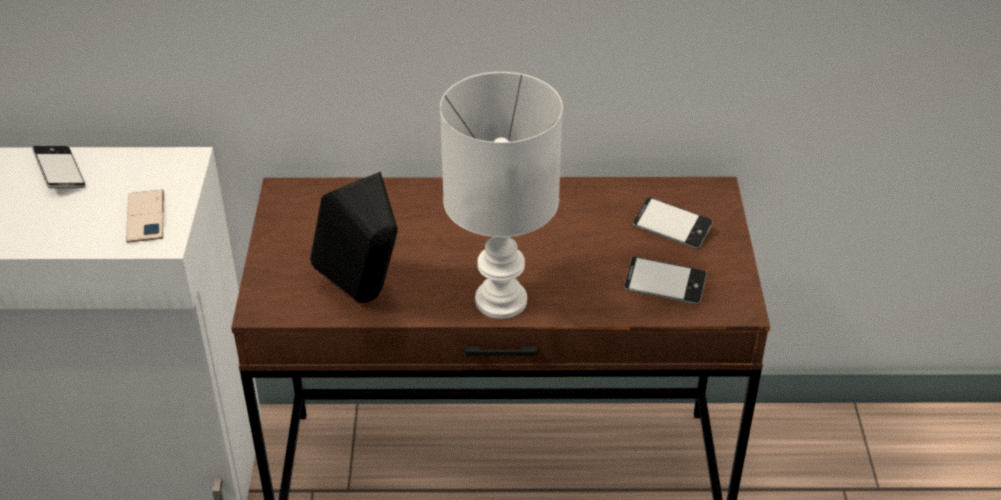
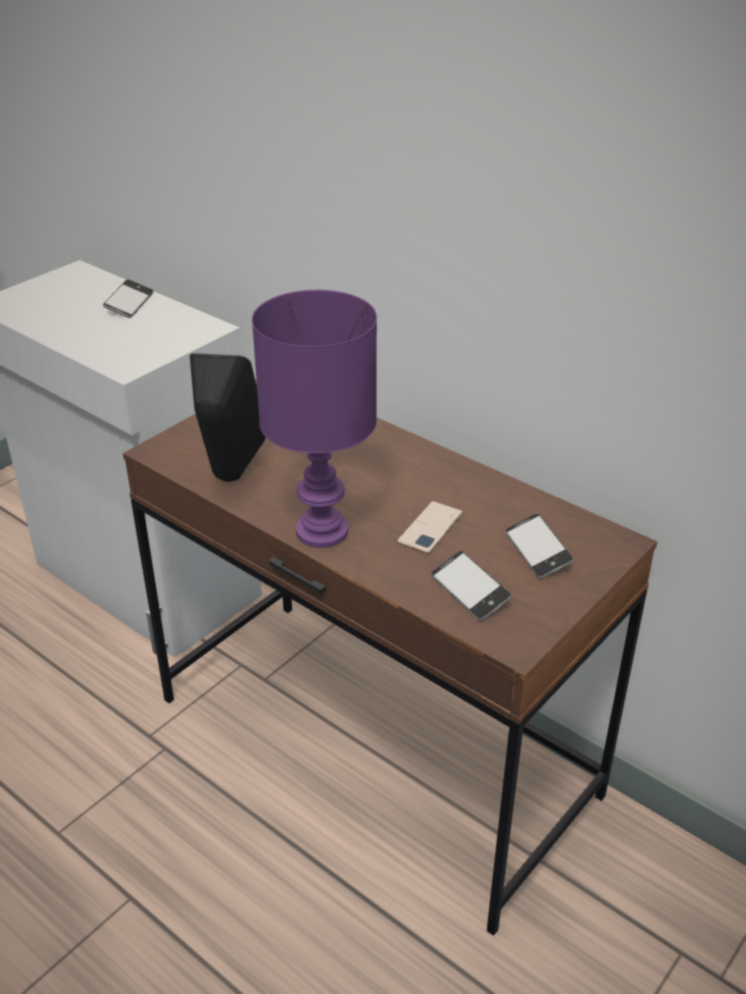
camera: 40 degrees right, 5 degrees down
phone [126,190,164,243] -> phone moved to [397,501,463,554]
white table lamp [440,72,563,319] -> purple table lamp [252,290,377,548]

